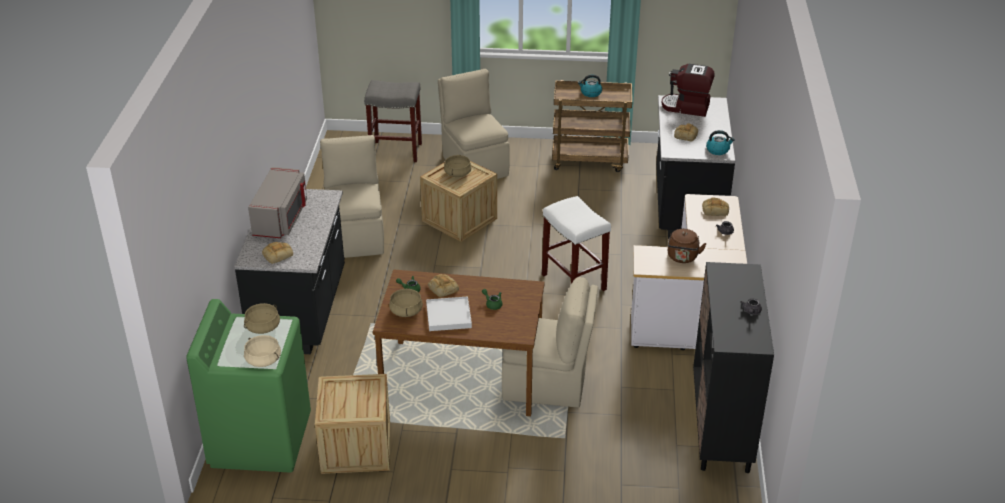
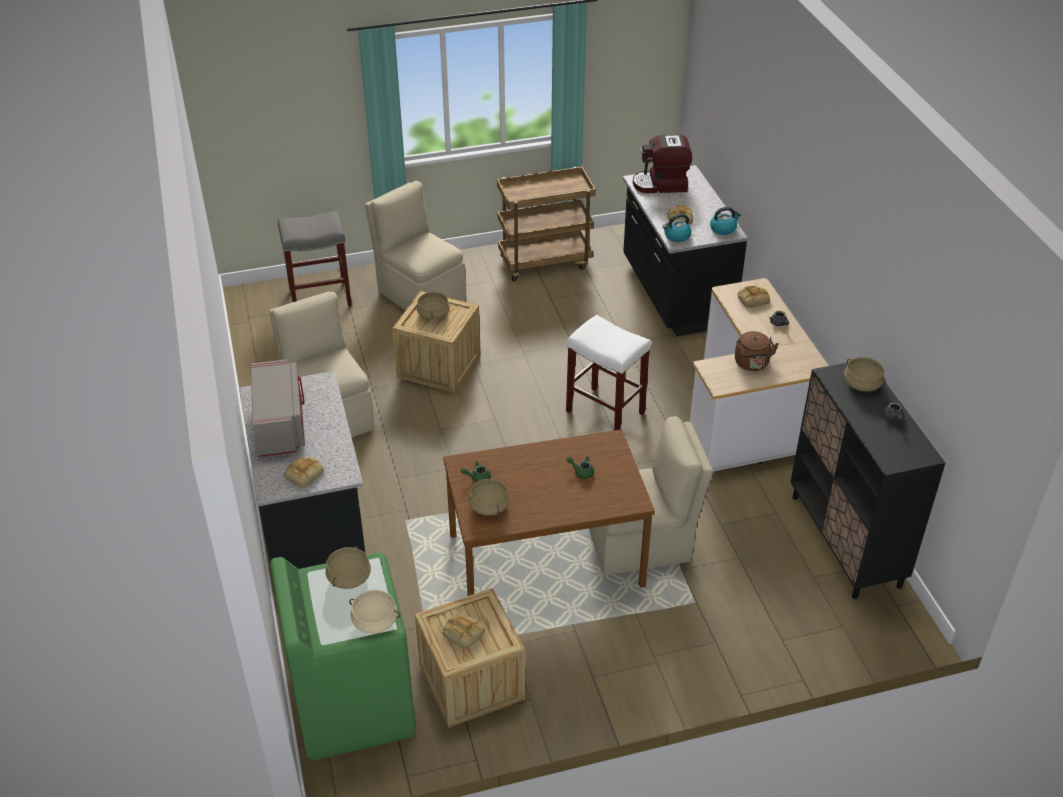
camera: 20 degrees left, 5 degrees up
white tray [426,296,472,331] -> none
bread [428,274,459,297] -> bread moved to [442,613,485,649]
kettle [578,75,602,97] -> kettle moved to [663,214,692,242]
none -> beige cooking pot [844,357,886,392]

